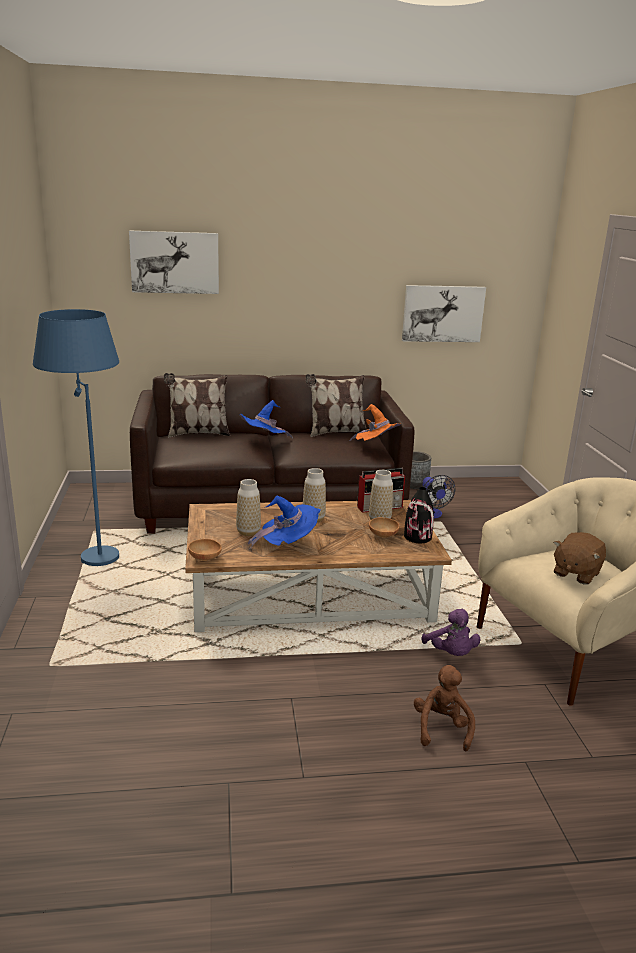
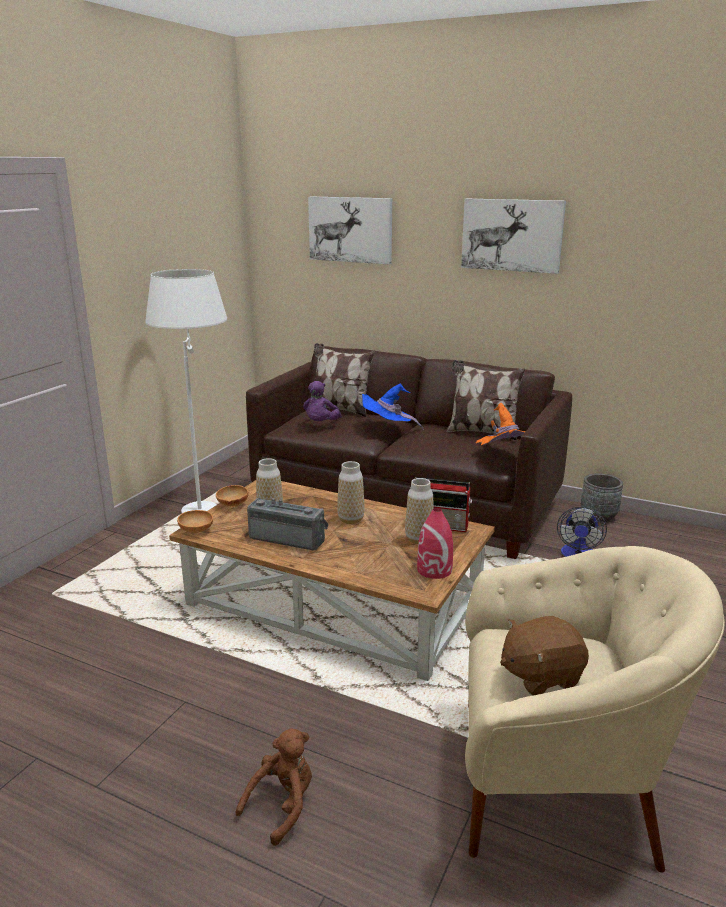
camera: 35 degrees right, 0 degrees up
blue floor lamp [33,309,119,566] -> white floor lamp [145,269,227,513]
blue hat [248,496,321,549] -> radio [247,498,329,550]
brown bowl [369,517,399,538] -> brown bowl moved to [216,485,249,507]
picture [402,285,486,342] -> picture moved to [461,199,566,274]
black vase [404,487,434,543] -> red vase [417,508,453,579]
purple plush toy [421,609,481,656] -> purple plush toy moved to [303,381,342,421]

